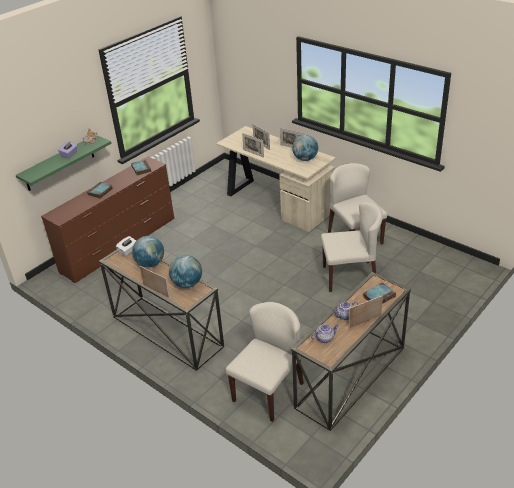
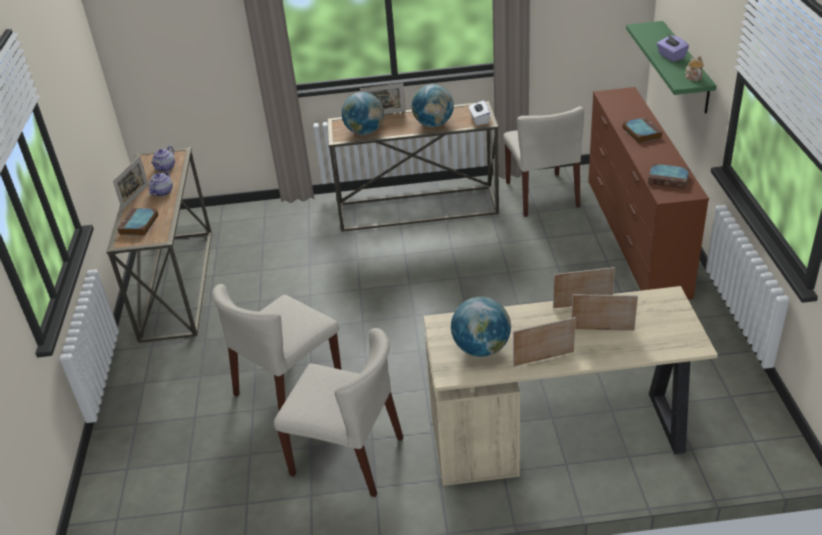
camera: 135 degrees right, 0 degrees up
beige chair [225,302,304,422] -> beige chair moved to [503,106,584,217]

